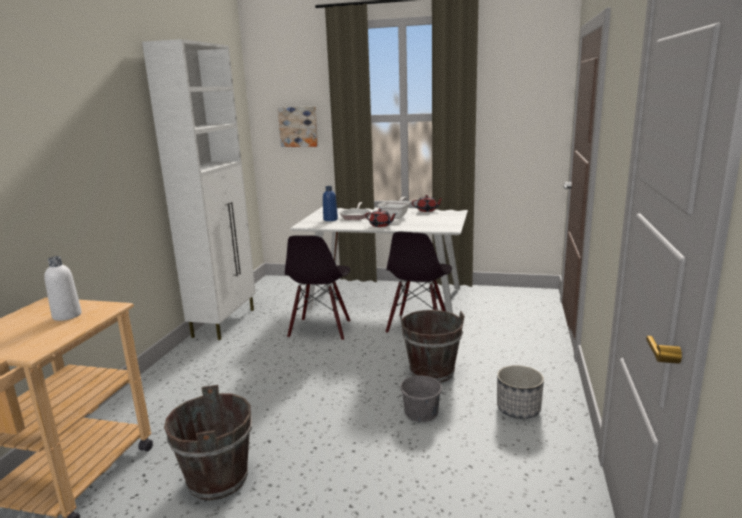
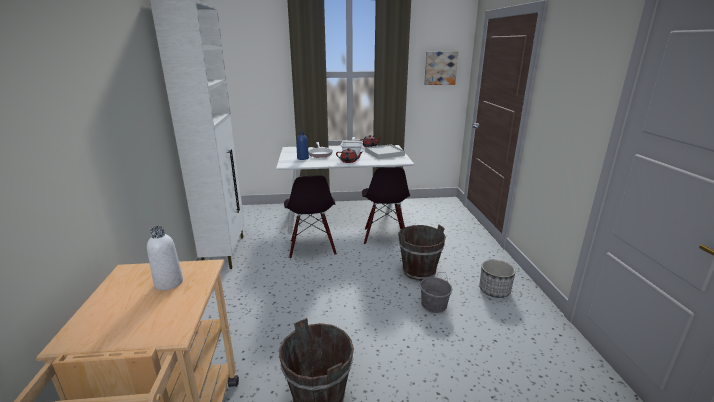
camera: 20 degrees left, 5 degrees up
picture [278,106,318,147] -> picture moved to [424,52,458,85]
none -> white tray [365,144,405,159]

